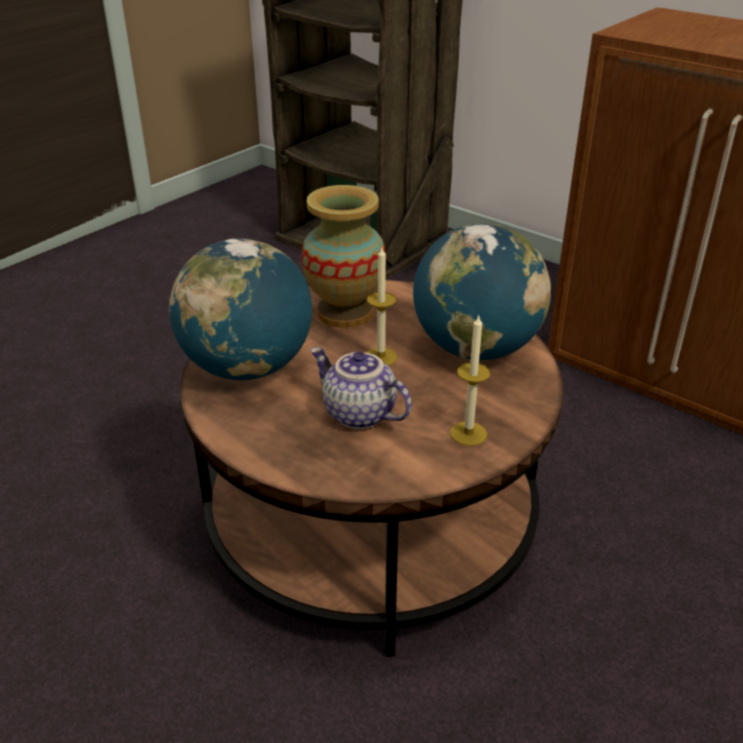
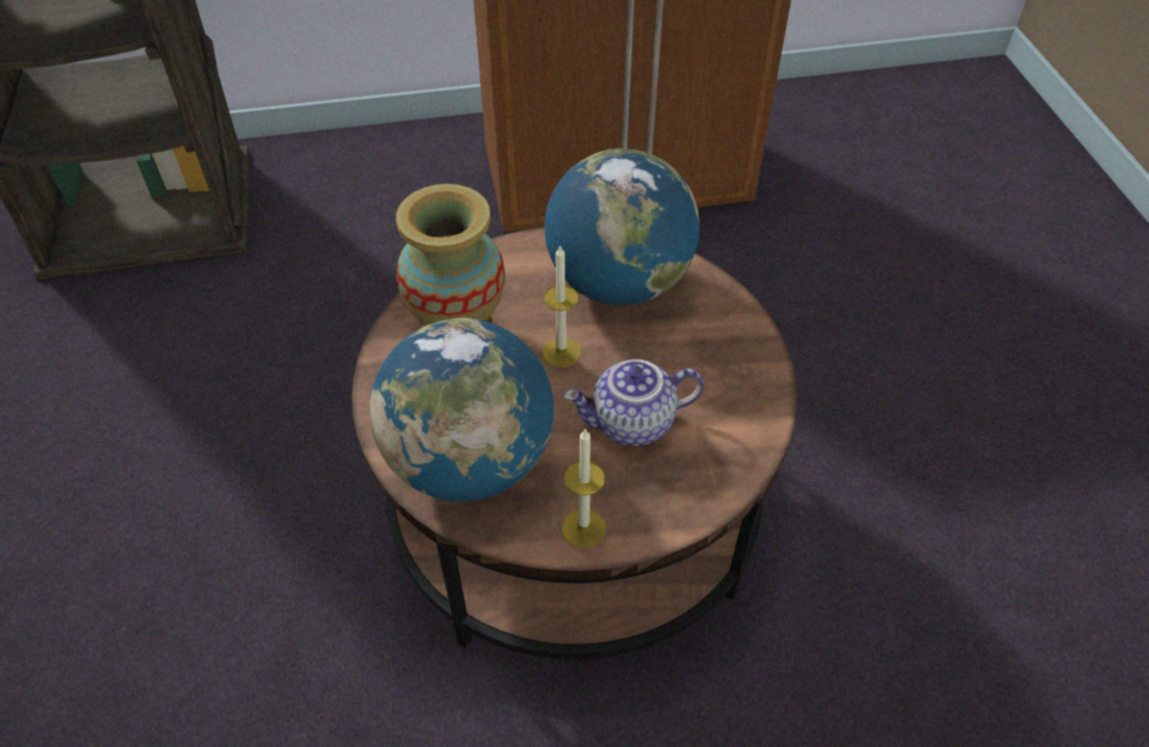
camera: 50 degrees left, 15 degrees up
candle [450,315,491,446] -> candle moved to [562,428,606,548]

